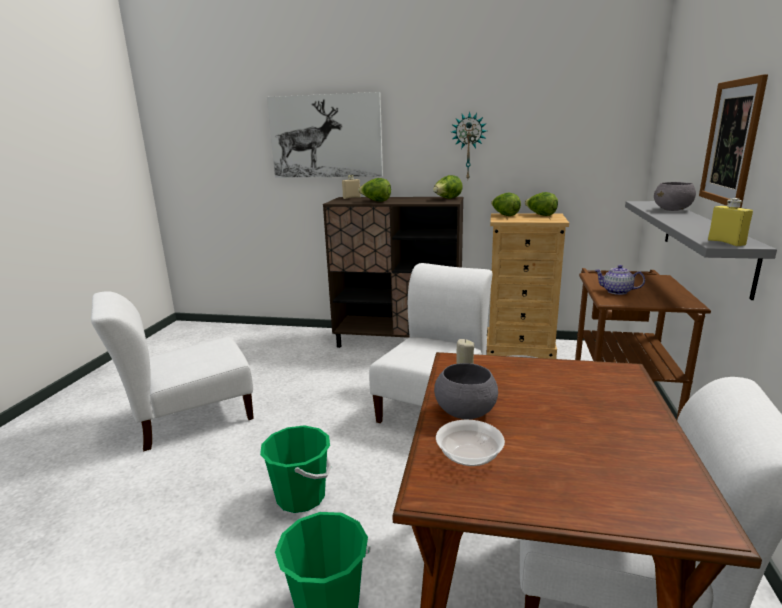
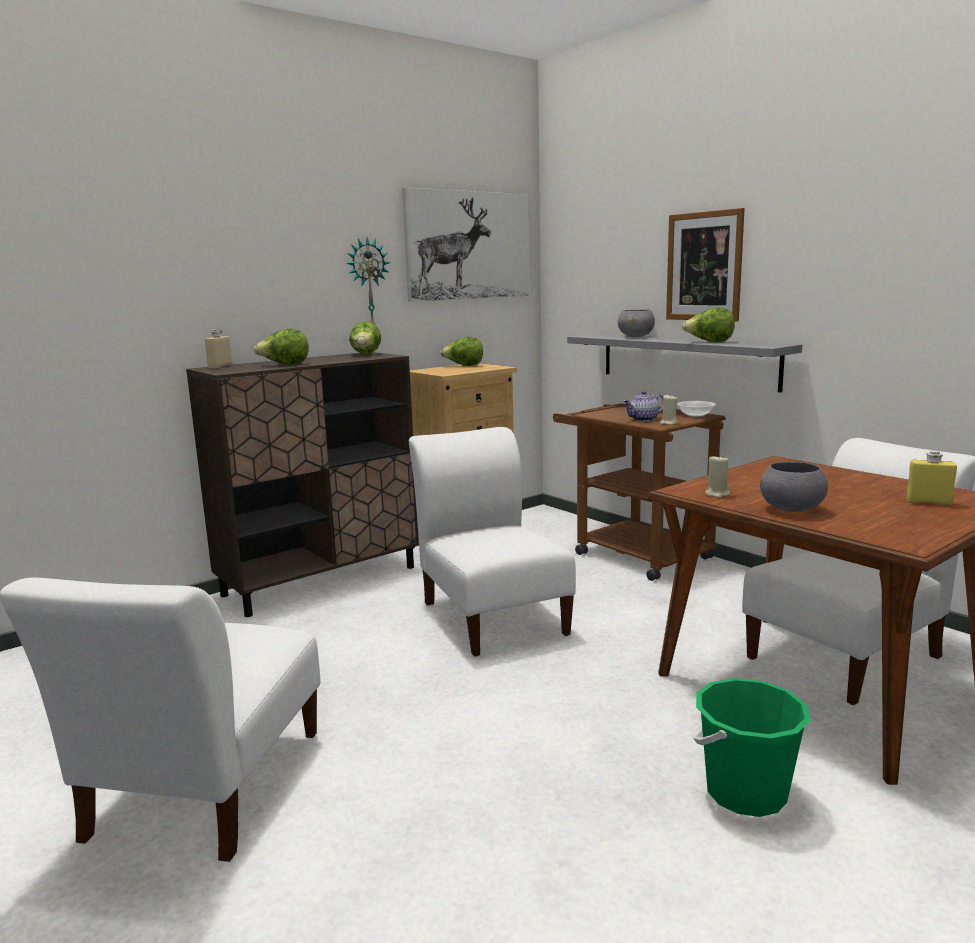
camera: 50 degrees left, 5 degrees down
green bucket [260,425,331,513] -> none
picture [267,92,383,178] -> picture moved to [402,187,530,302]
bowl [436,420,505,466] -> bowl moved to [677,401,716,417]
lettuce [491,193,521,216] -> lettuce moved to [682,308,735,342]
yellow bottle [708,198,753,246] -> yellow bottle moved to [906,451,957,506]
none -> beige candle [660,395,678,425]

